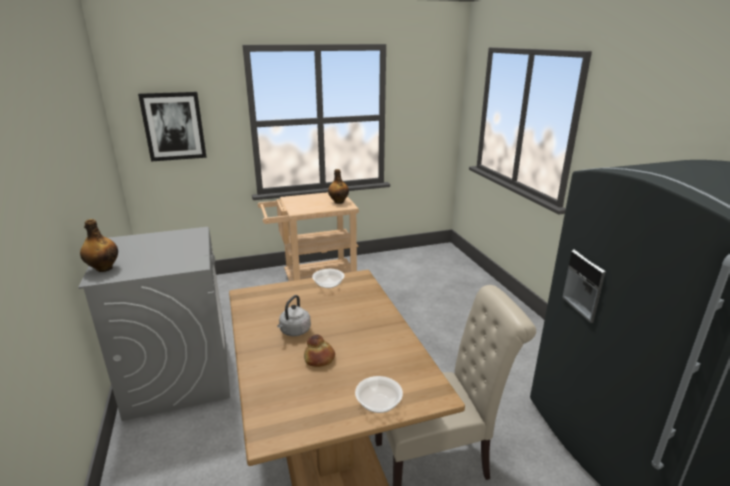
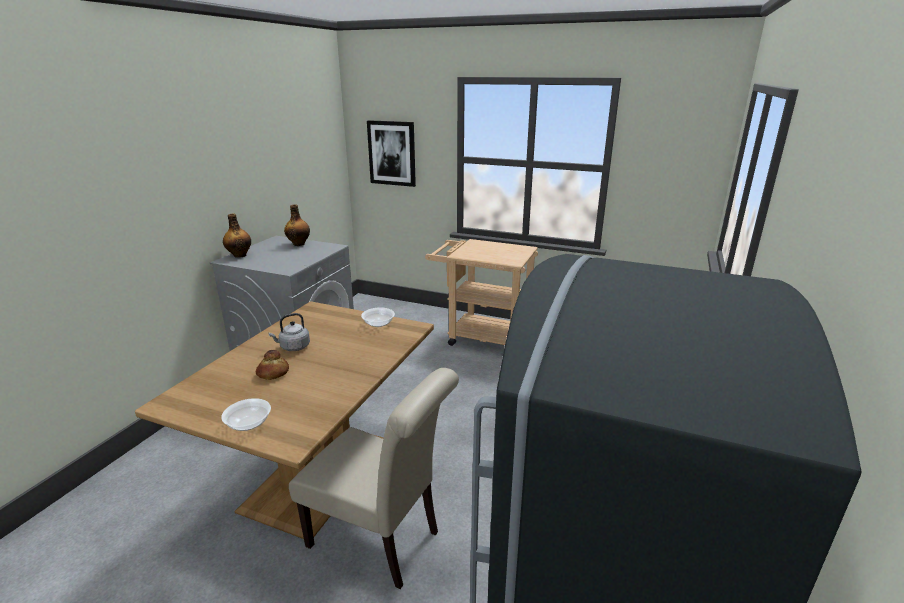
camera: 40 degrees right, 0 degrees up
bottle [328,169,349,204] -> bottle moved to [284,204,310,246]

